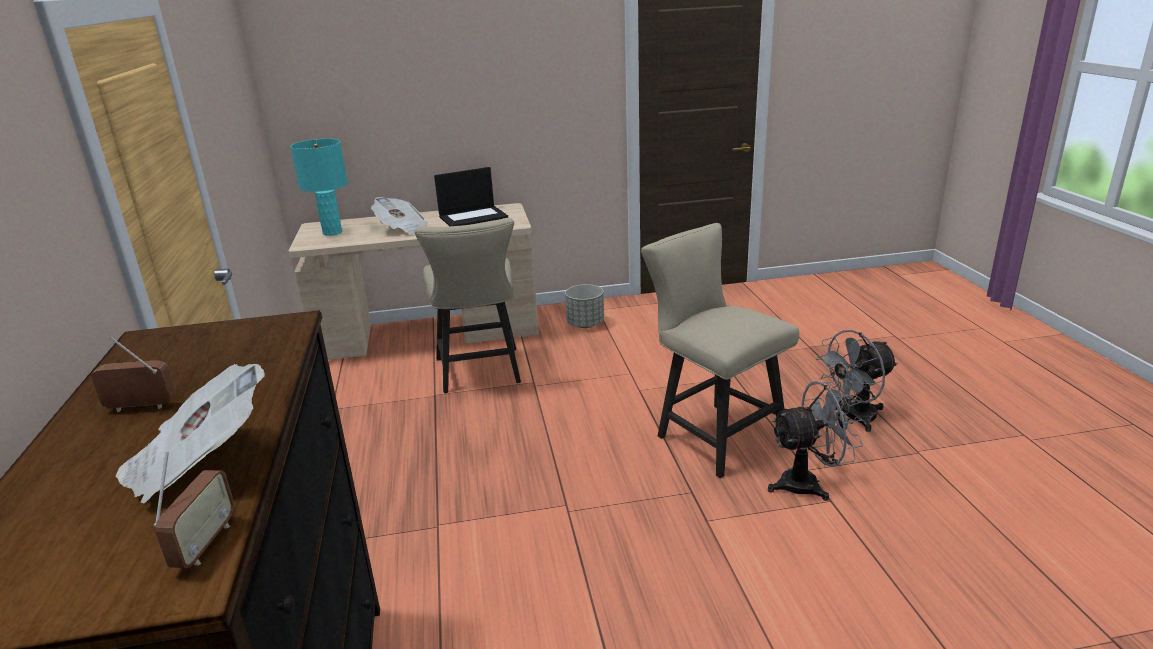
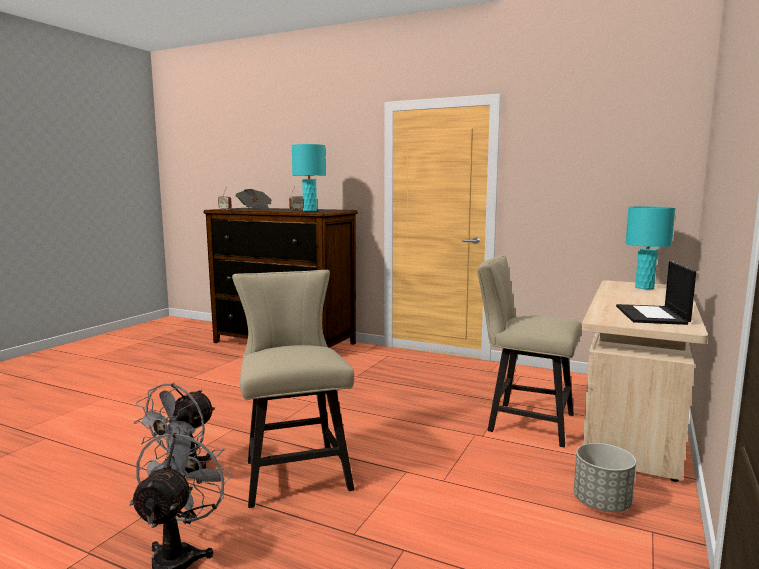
camera: 125 degrees right, 15 degrees down
newspaper [371,197,428,235] -> none
beige chair [641,223,799,478] -> beige chair turned 105 degrees counterclockwise [232,270,354,508]
none -> turquoise table lamp [292,144,326,211]

